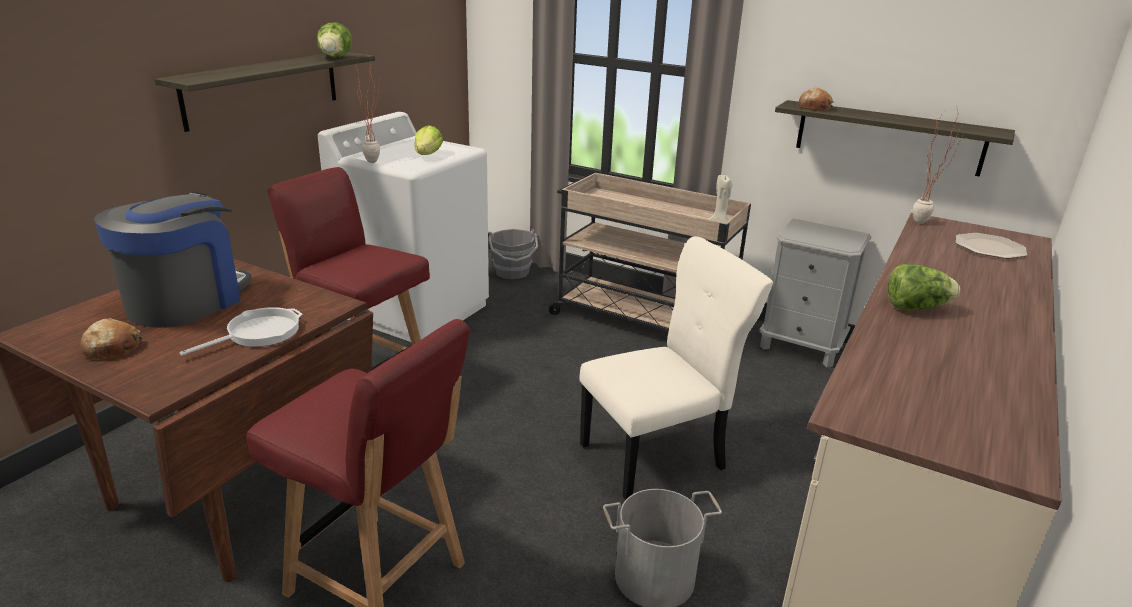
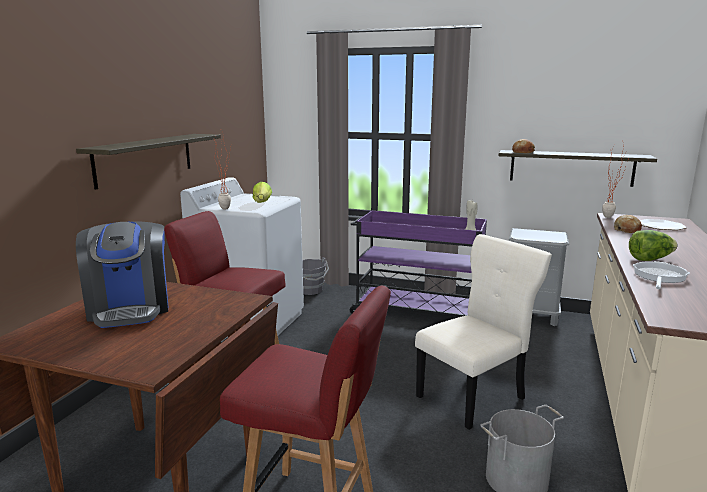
camera: 10 degrees left, 10 degrees down
bread [80,318,143,359] -> bread moved to [614,215,642,233]
coffee machine [94,192,252,328] -> coffee machine turned 150 degrees clockwise [76,222,168,328]
frying pan [179,307,302,356] -> frying pan moved to [633,261,690,289]
lettuce [317,22,352,58] -> none
beige cart [549,173,751,332] -> purple cart [350,211,487,317]

